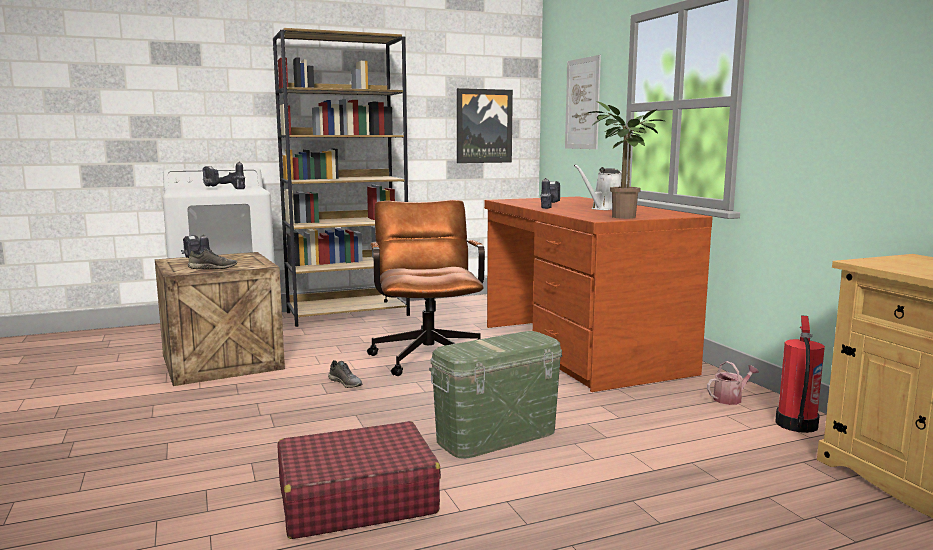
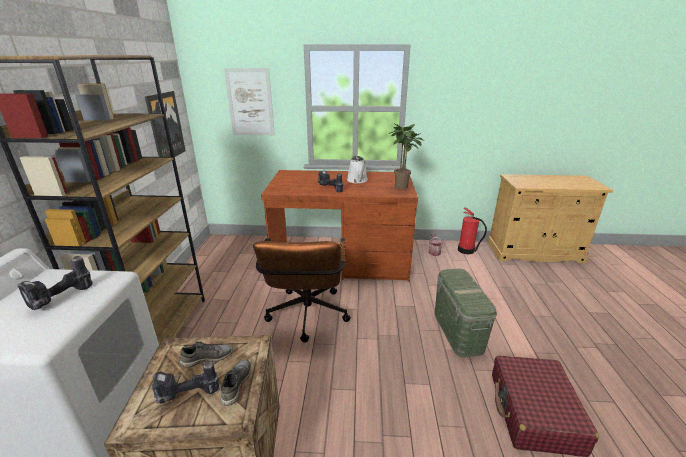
camera: 65 degrees left, 15 degrees up
grey shoe [328,360,362,388] -> grey shoe moved to [180,342,233,368]
brown office chair [367,200,485,376] -> brown office chair turned 105 degrees counterclockwise [253,238,351,343]

